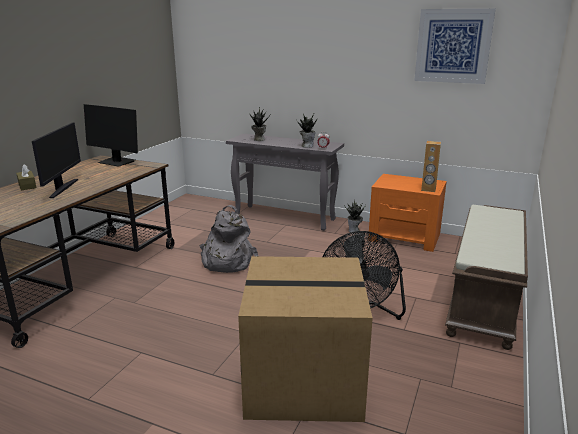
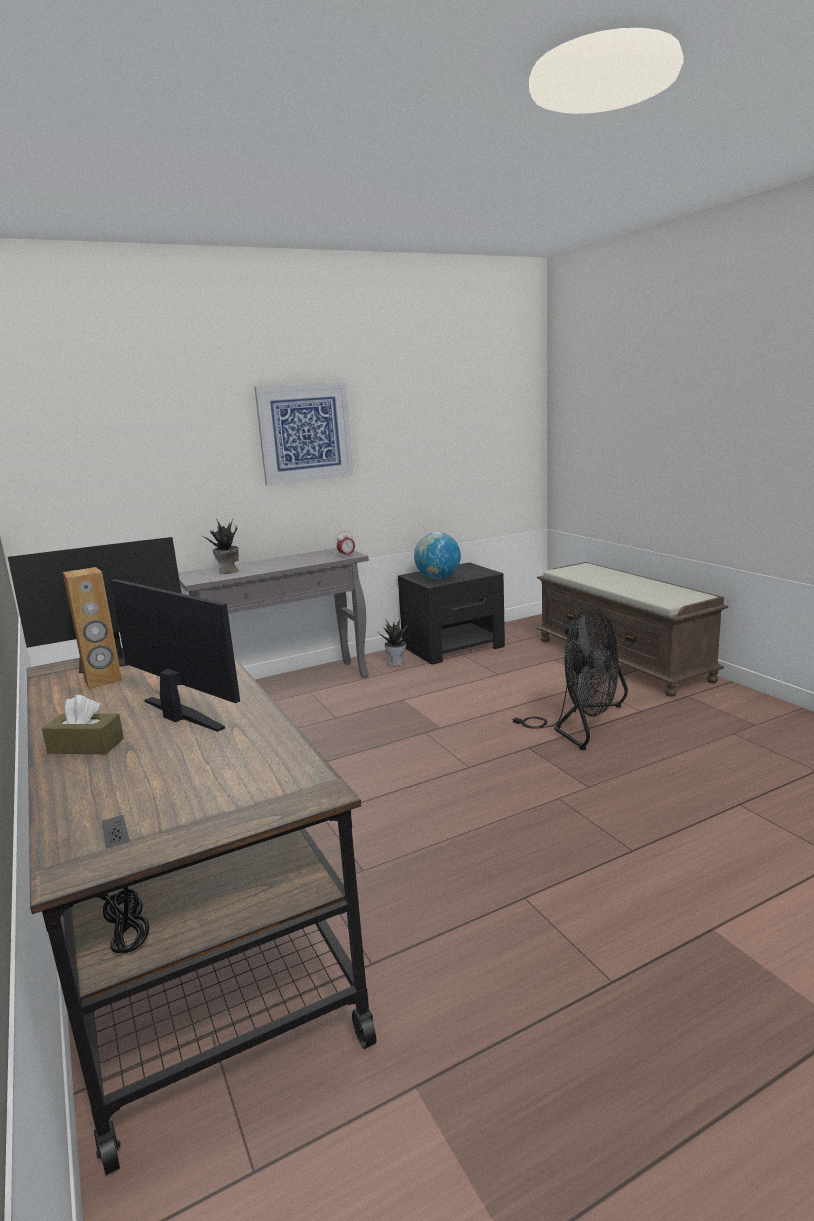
camera: 50 degrees left, 5 degrees down
grey backpack [200,205,258,273] -> none
cardboard box [238,256,373,422] -> none
potted plant [296,114,317,148] -> none
orange nightstand [368,174,447,252] -> black nightstand [398,562,505,665]
picture [414,9,496,84] -> picture moved to [254,382,354,485]
brown speaker [421,141,441,192] -> brown speaker moved to [63,567,122,689]
none -> globe [414,532,461,579]

